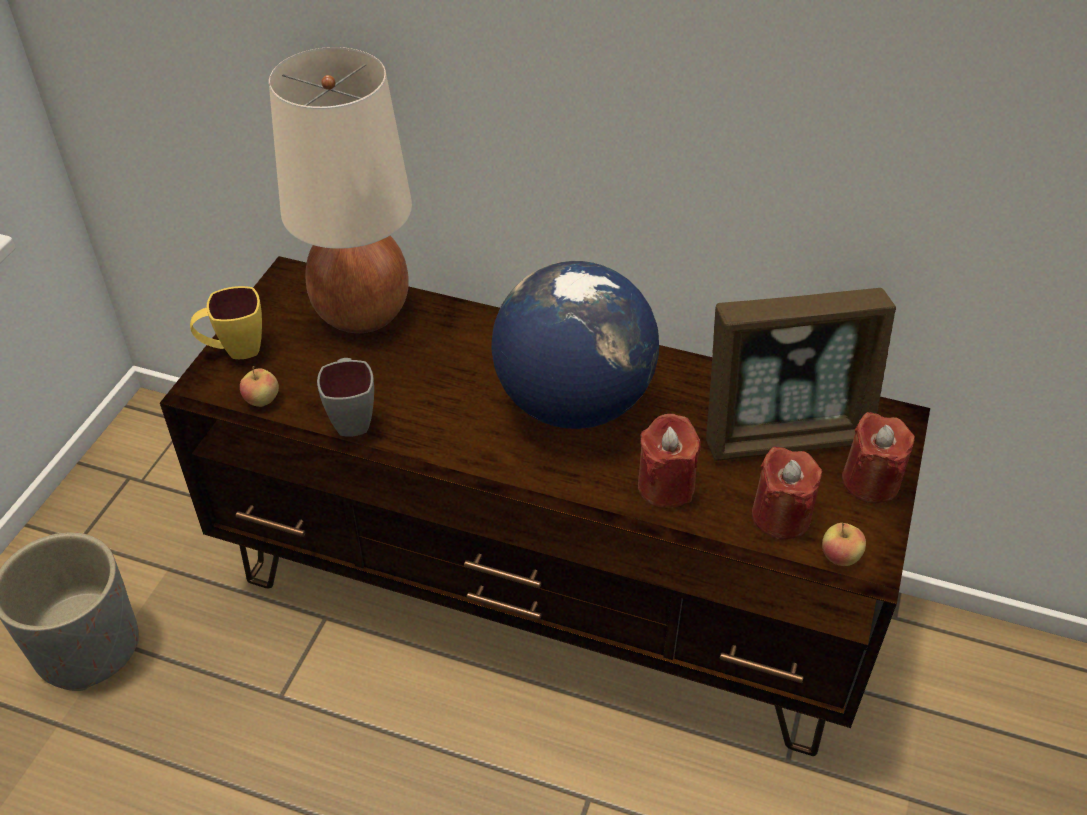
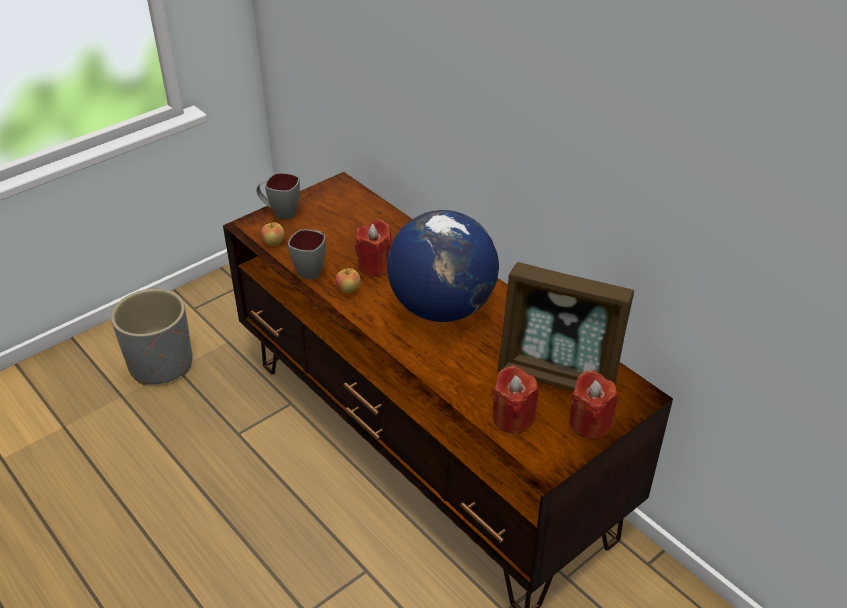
camera: 30 degrees right, 5 degrees down
yellow mug [190,286,262,359] -> grey mug [256,173,300,219]
beige table lamp [269,47,412,333] -> none
red candle [638,414,701,508] -> red candle moved to [355,220,391,277]
apple [822,523,866,566] -> apple moved to [336,265,361,293]

